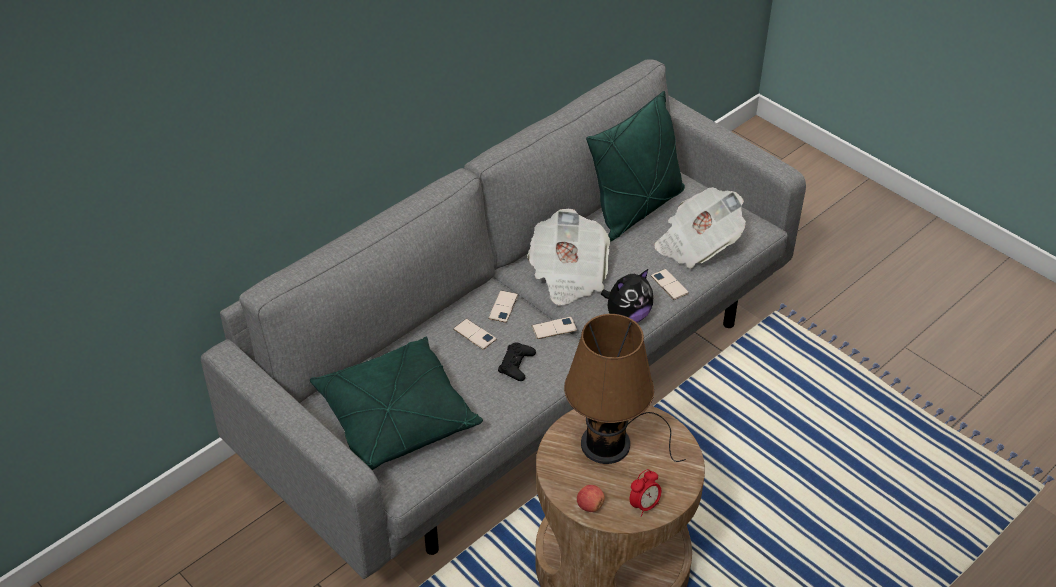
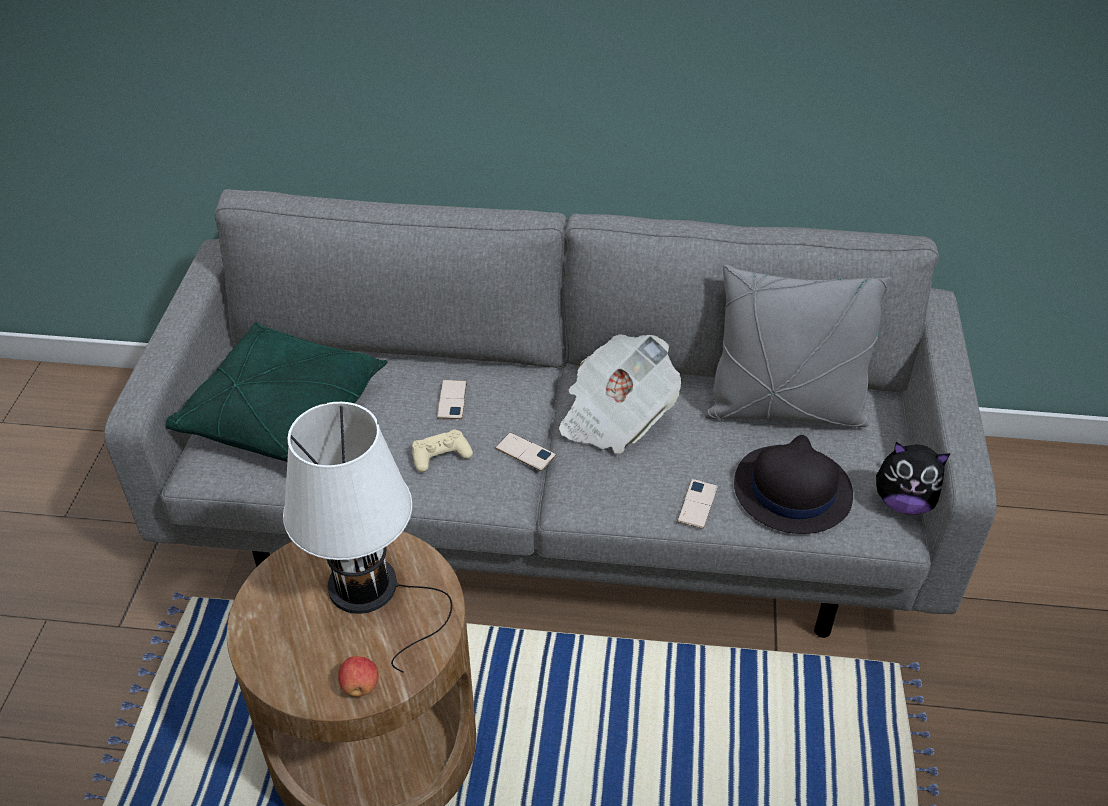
camera: 50 degrees right, 0 degrees up
phone [488,290,518,323] -> none
black game controller [498,342,536,381] -> beige game controller [412,429,473,472]
brown table lamp [564,314,686,464] -> white table lamp [283,402,452,673]
apple [577,485,605,512] -> apple moved to [338,656,379,696]
green pillow [586,91,685,242] -> grey pillow [705,265,892,427]
plush toy [601,268,653,323] -> plush toy moved to [876,442,950,515]
alarm clock [630,469,662,517] -> none
newspaper [654,187,746,268] -> black hat [734,435,853,534]

